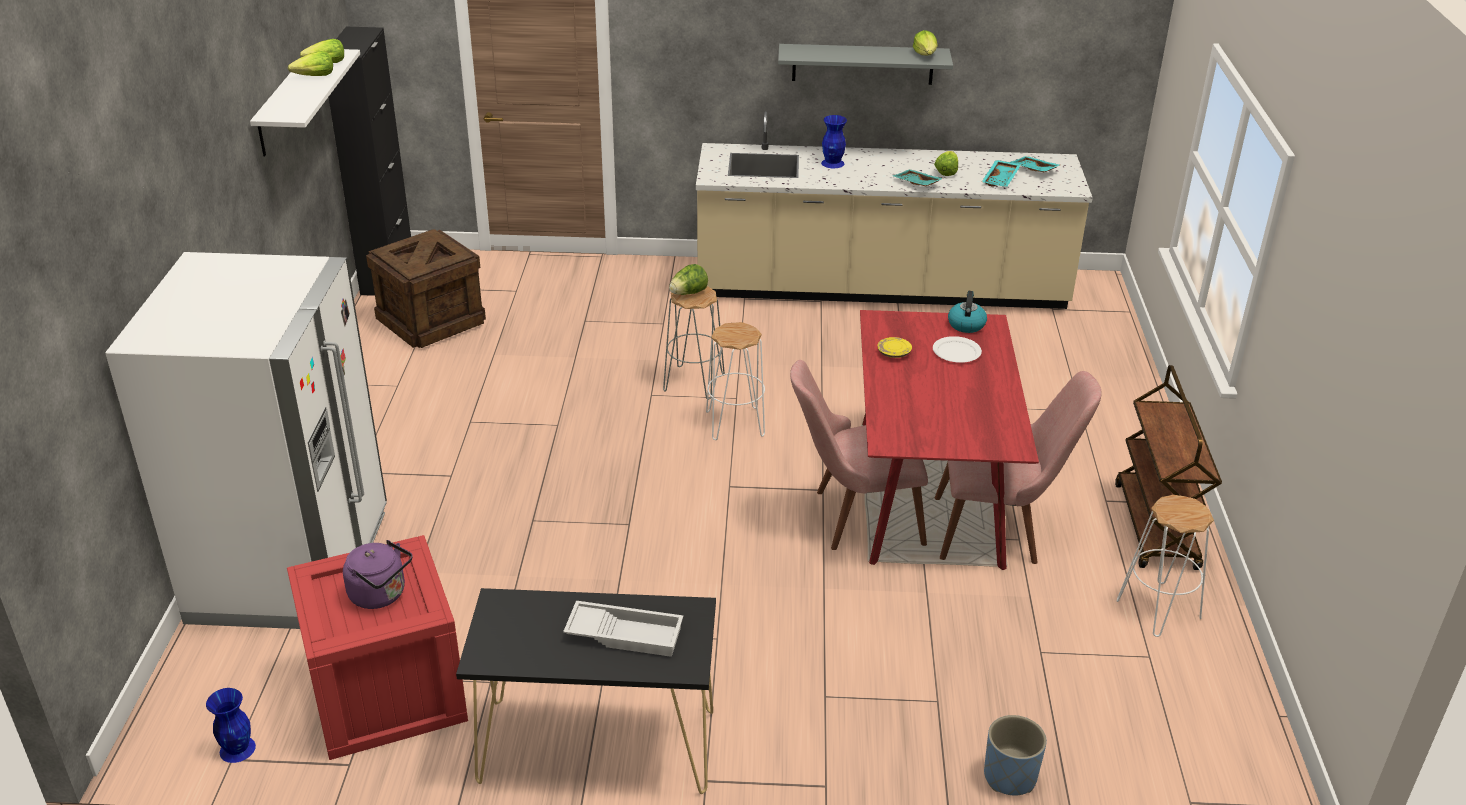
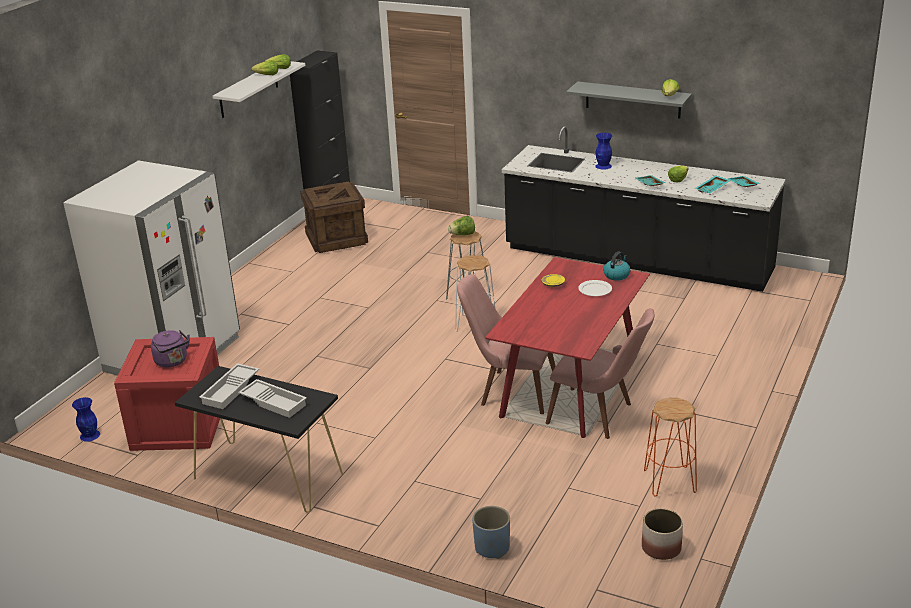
camera: 25 degrees right, 5 degrees down
beige counter [696,111,1093,309] -> black counter [502,126,786,292]
brown cart [1115,365,1222,570] -> none
white stool [1117,495,1214,637] -> orange stool [644,398,697,496]
none -> white tray [199,363,259,409]
none -> planter [642,508,683,560]

